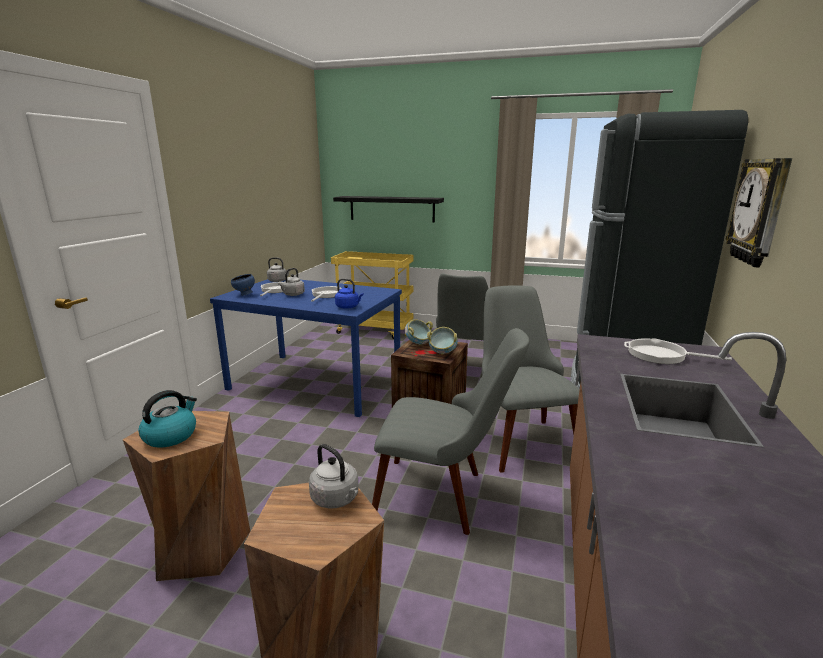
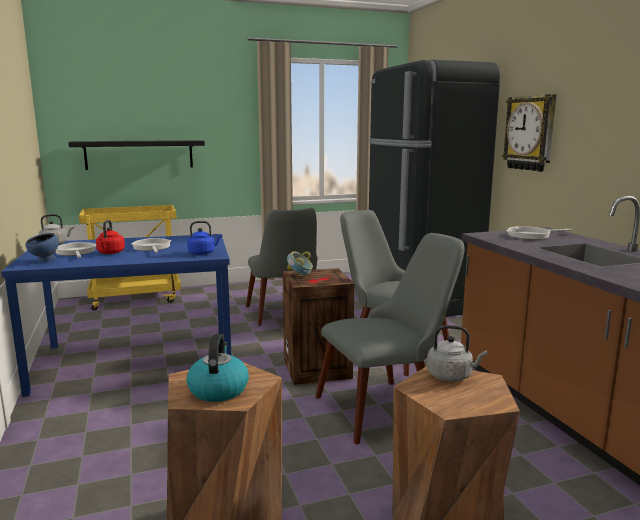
camera: 35 degrees left, 5 degrees down
grey kettle [278,268,305,296] -> red kettle [96,220,125,254]
bowl [427,327,458,355] -> none

